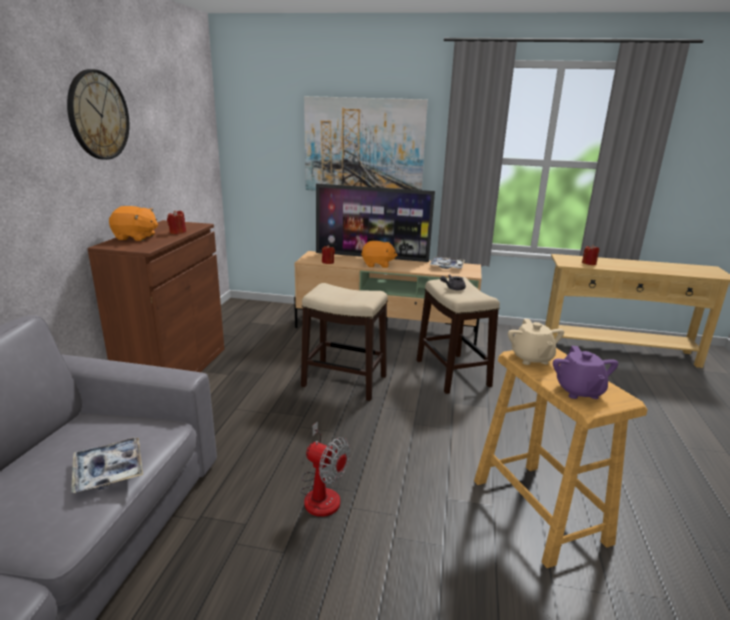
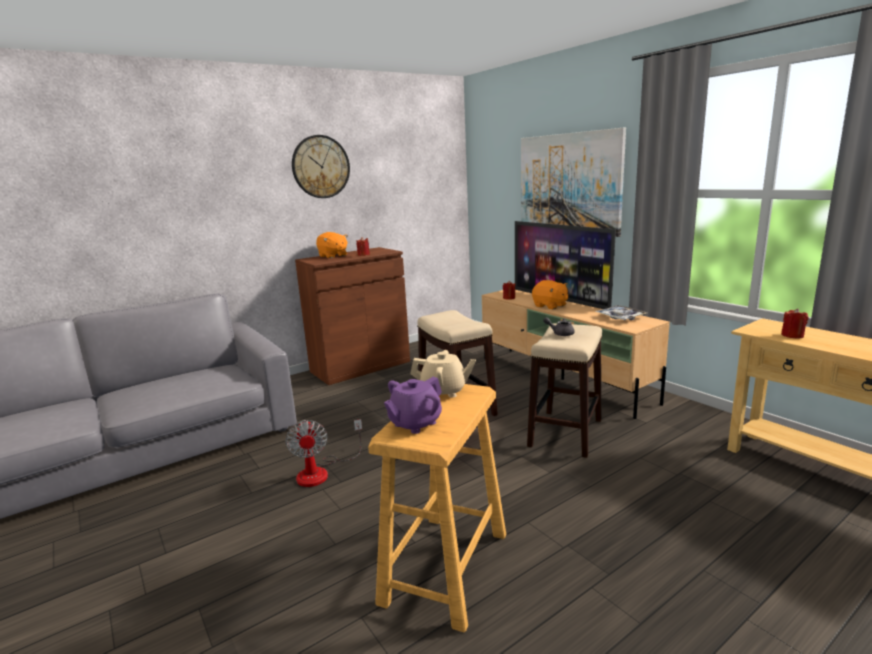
camera: 45 degrees right, 5 degrees down
tray [71,437,143,494] -> none
beige teapot [508,319,564,365] -> beige teapot turned 120 degrees counterclockwise [410,350,476,398]

